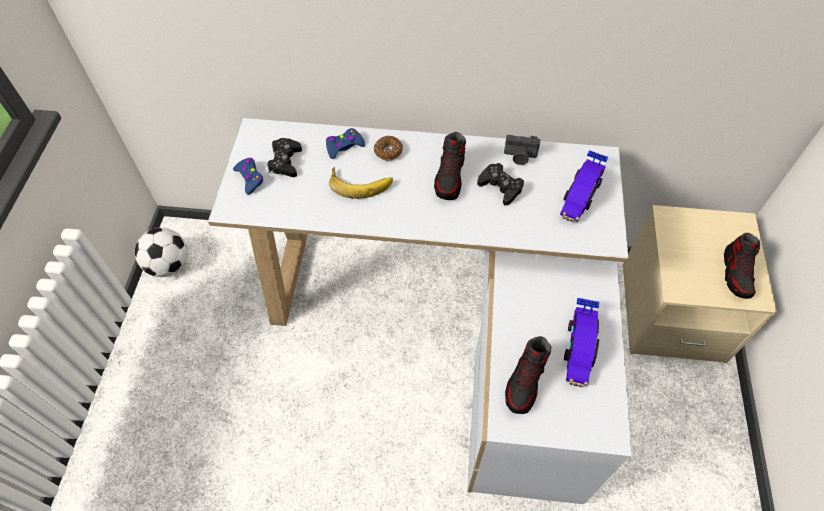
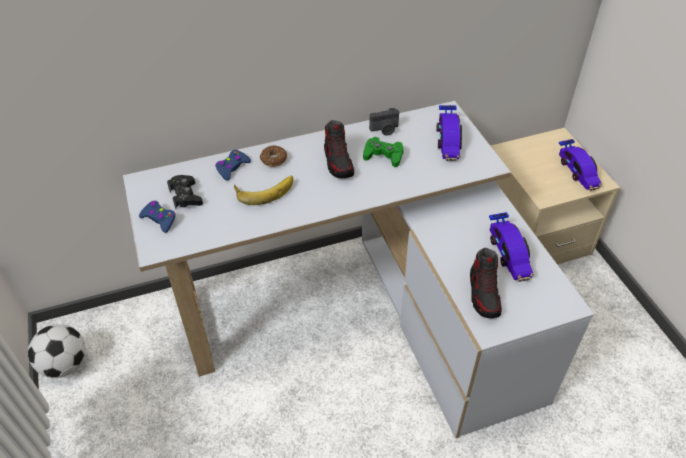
camera: 25 degrees left, 10 degrees down
black game controller [477,163,524,205] -> green game controller [363,137,403,167]
shoe [724,233,760,299] -> toy car [559,139,602,191]

